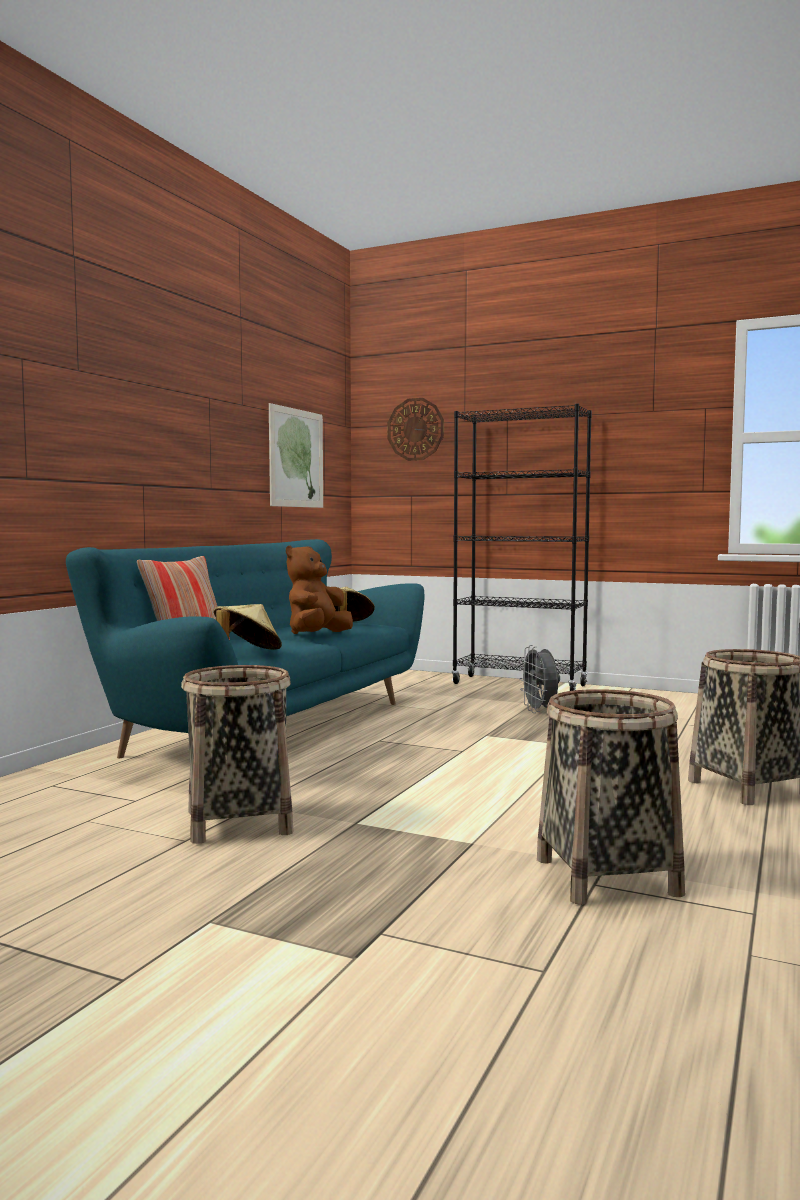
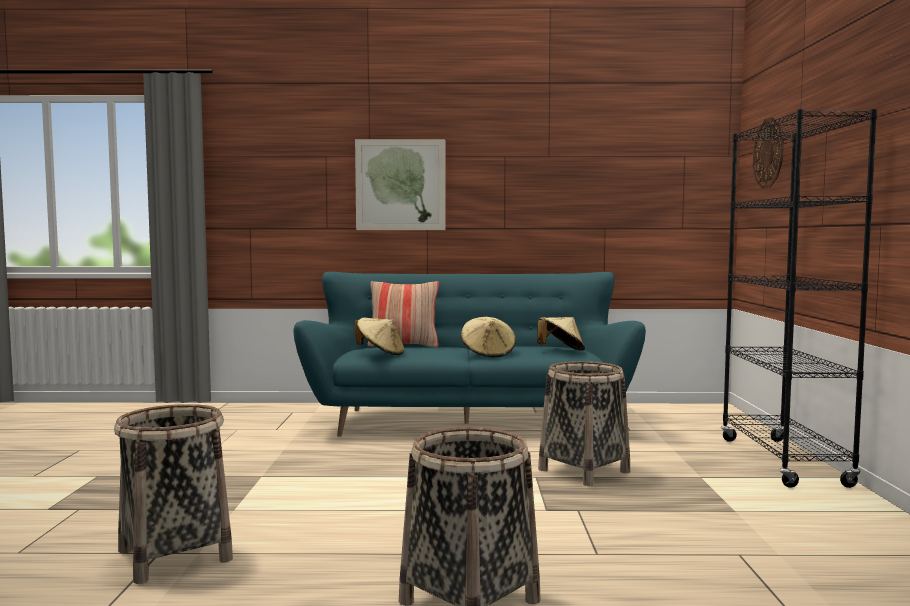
camera: 65 degrees right, 0 degrees up
basket [181,665,293,844] -> basket moved to [538,361,630,486]
picture [269,403,323,508] -> picture moved to [355,139,446,230]
brown plush toy [286,545,353,634] -> beige hat [461,317,516,357]
grey fan [519,645,560,713] -> none

